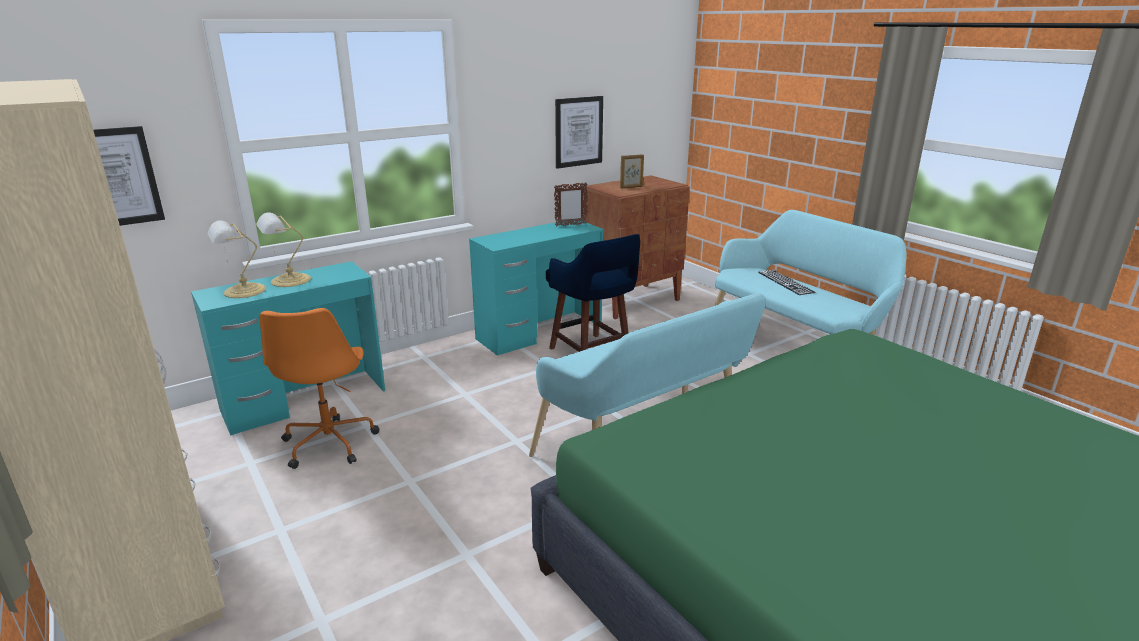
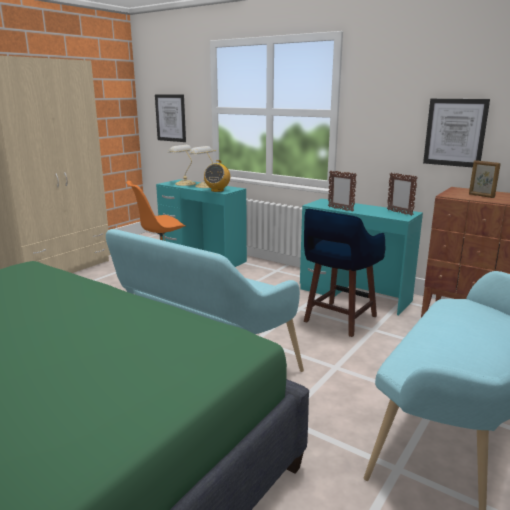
camera: 70 degrees right, 5 degrees down
keyboard [758,270,815,295] -> none
none -> radio [204,160,230,192]
none -> picture frame [328,171,356,212]

